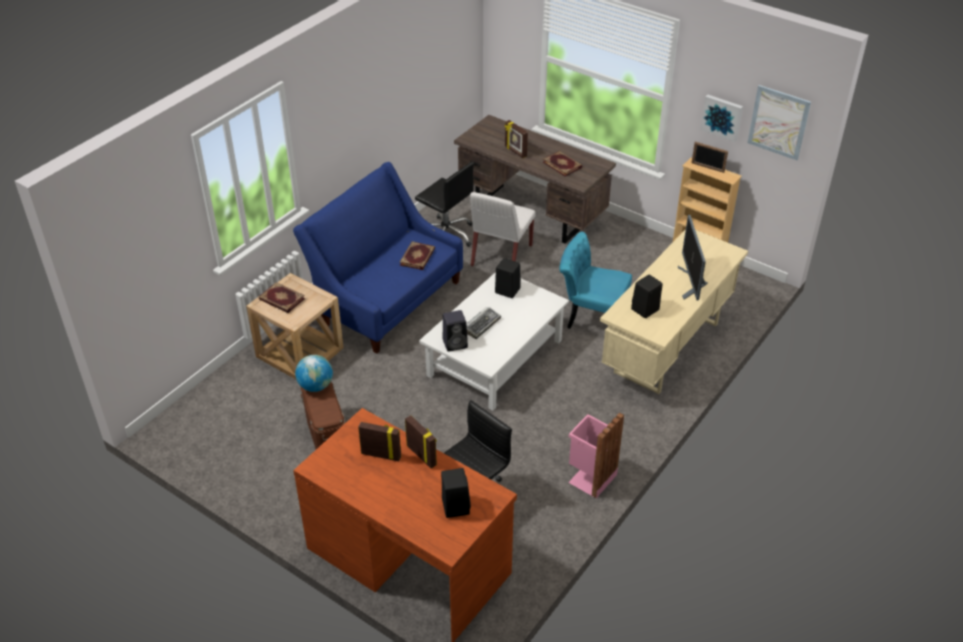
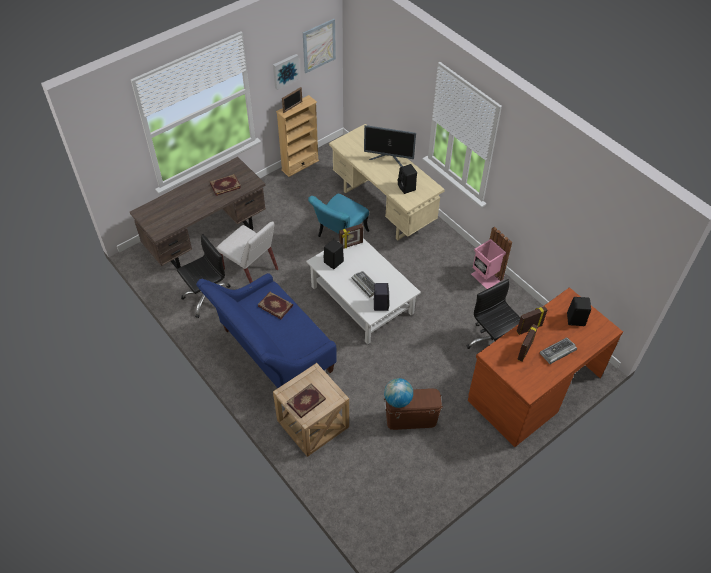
camera: 75 degrees left, 10 degrees up
picture frame [505,120,528,158] -> picture frame moved to [339,224,363,249]
none -> keyboard [540,337,577,364]

